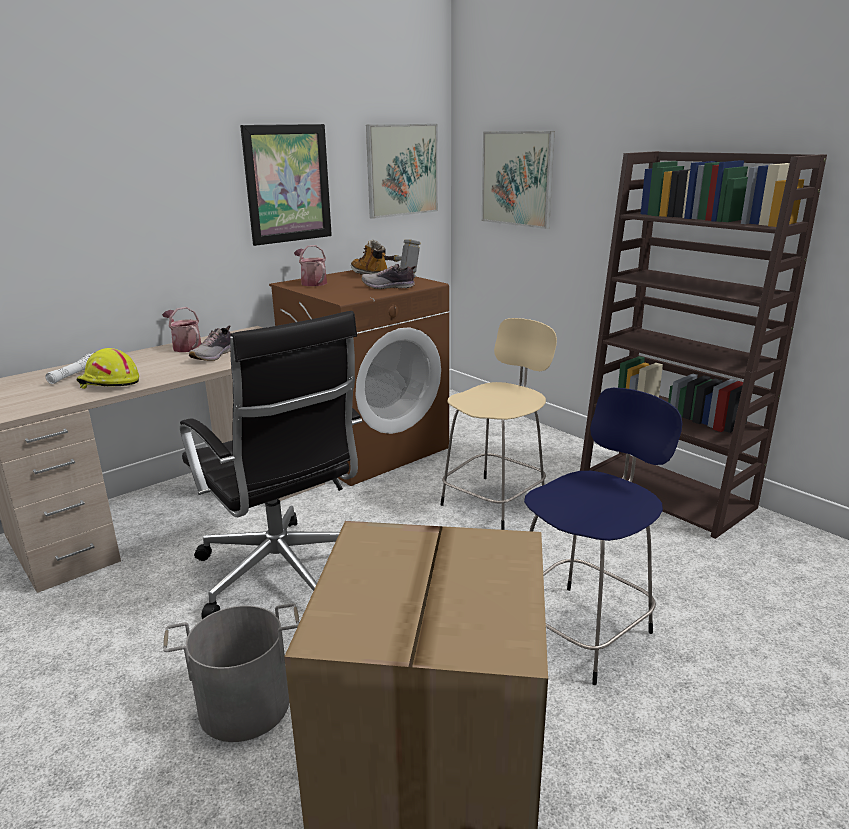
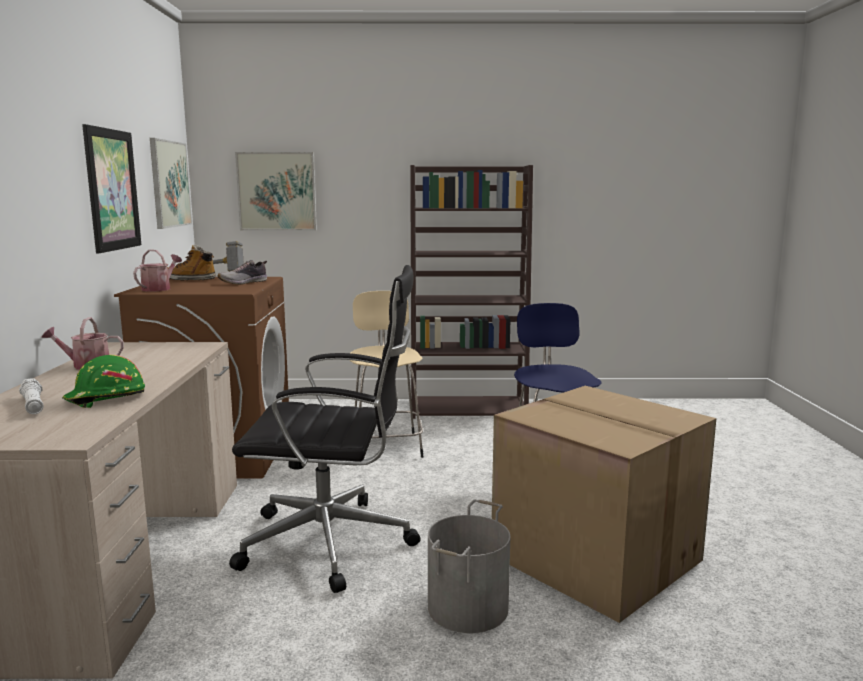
camera: 50 degrees left, 10 degrees down
yellow hard hat [77,348,139,389] -> green hard hat [62,355,145,408]
shoe [189,325,231,361] -> none
watering can [294,245,327,286] -> watering can turned 105 degrees clockwise [133,250,182,292]

